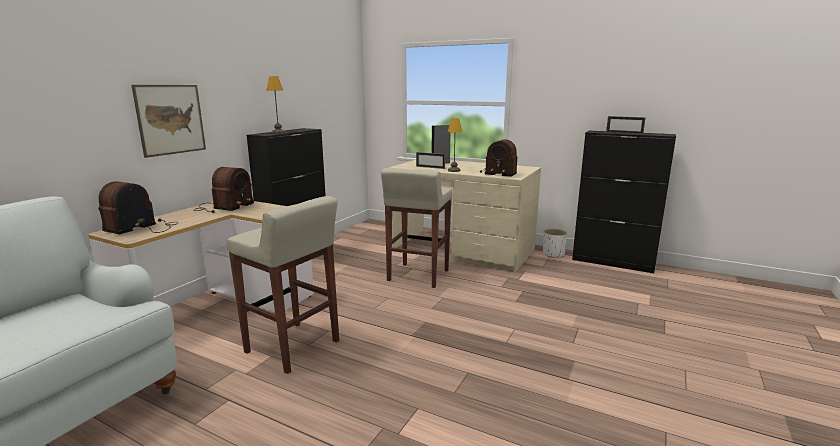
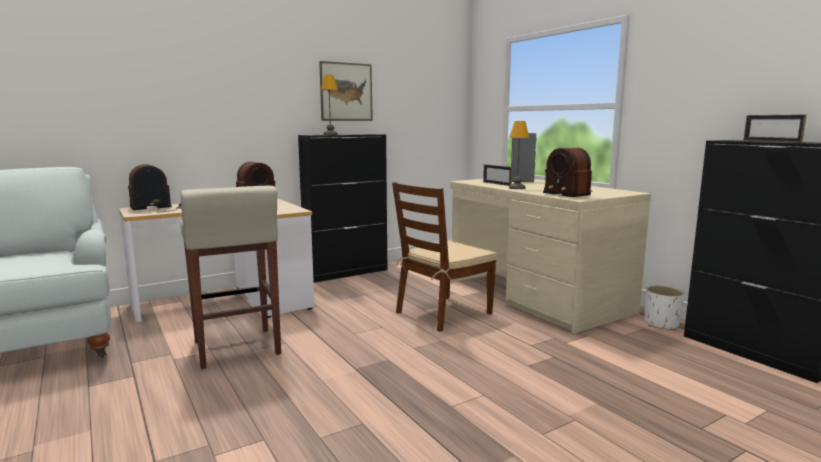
camera: 30 degrees right, 5 degrees down
picture [131,85,206,158] -> picture moved to [319,61,373,121]
beige stool [381,168,452,288] -> brown chair [392,182,497,332]

